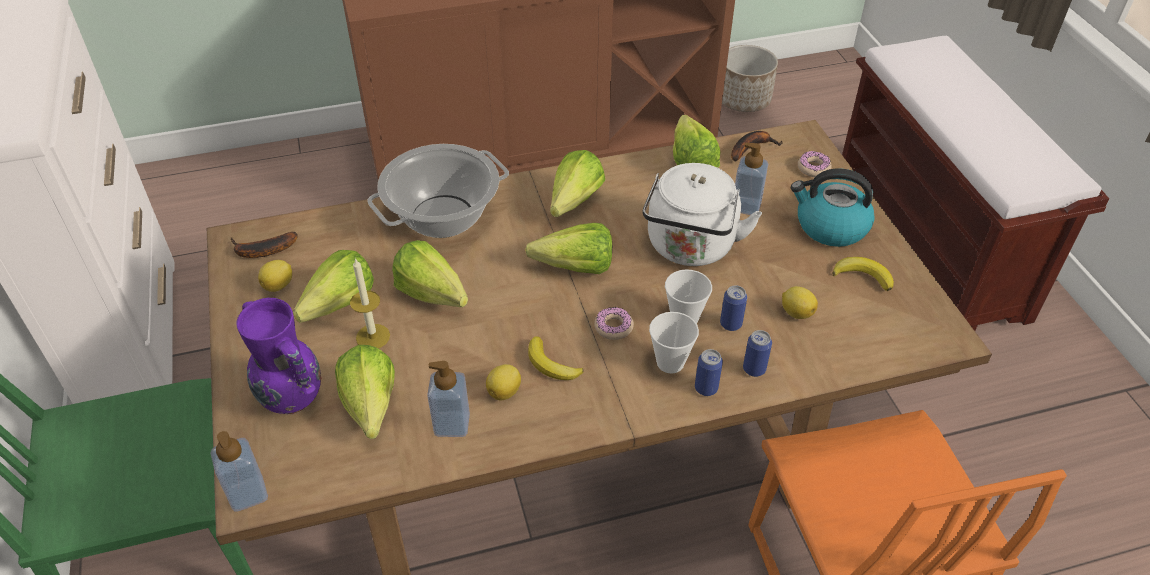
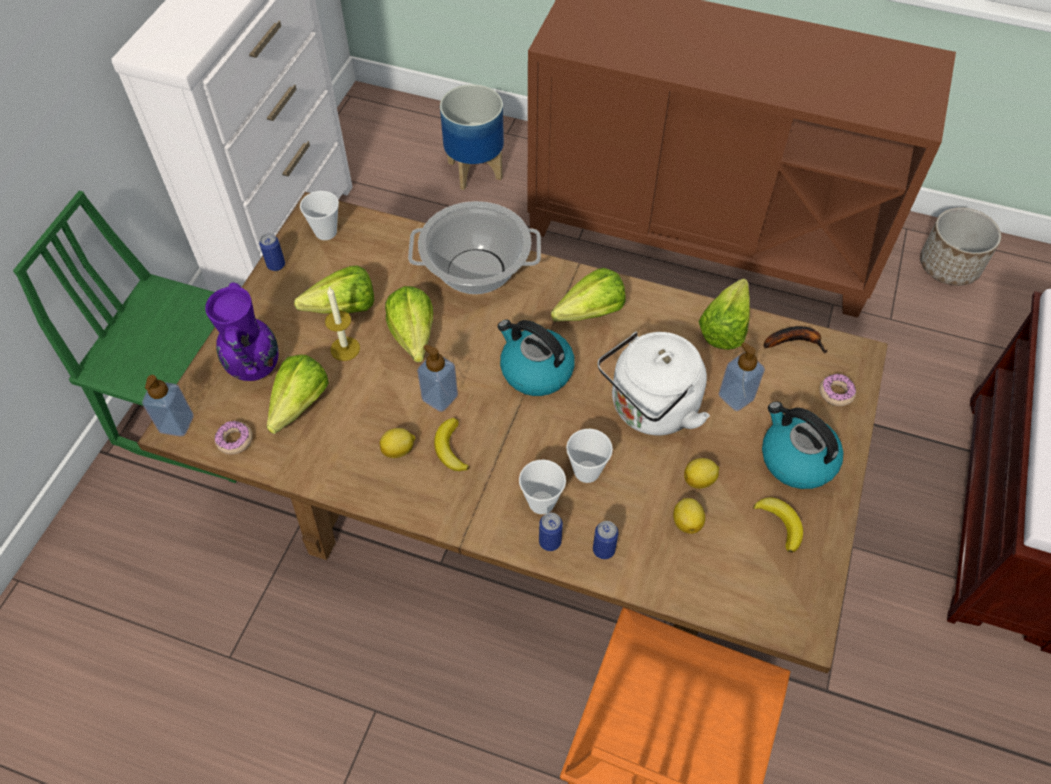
camera: 35 degrees right, 10 degrees up
banana [231,232,298,258] -> cup [300,191,339,240]
lemon [258,260,292,292] -> lemon moved to [684,458,719,489]
soap dispenser [427,361,470,437] -> soap dispenser moved to [417,345,458,412]
lettuce [525,223,612,274] -> kettle [498,320,575,396]
donut [594,307,634,340] -> donut moved to [215,421,253,454]
can [720,285,747,331] -> can moved to [259,233,285,271]
none -> planter [440,84,504,190]

